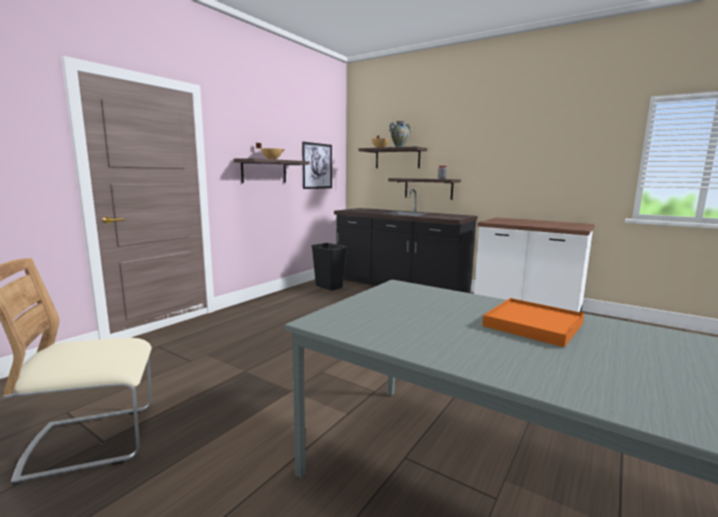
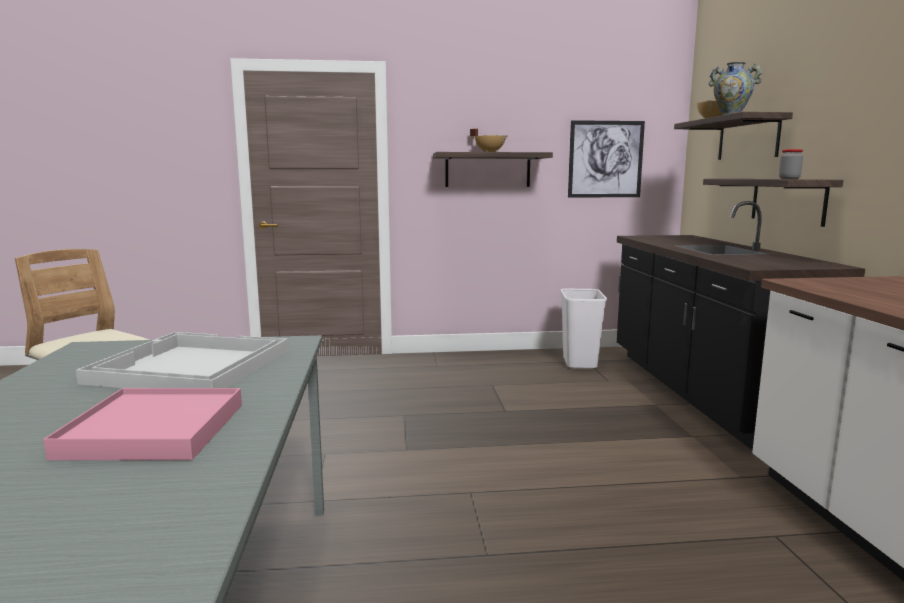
camera: 50 degrees right, 0 degrees up
black trash can [311,243,347,291] -> white trash can [560,289,607,369]
orange tray [482,298,584,347] -> pink tray [43,388,242,460]
none -> white tray [76,332,288,388]

